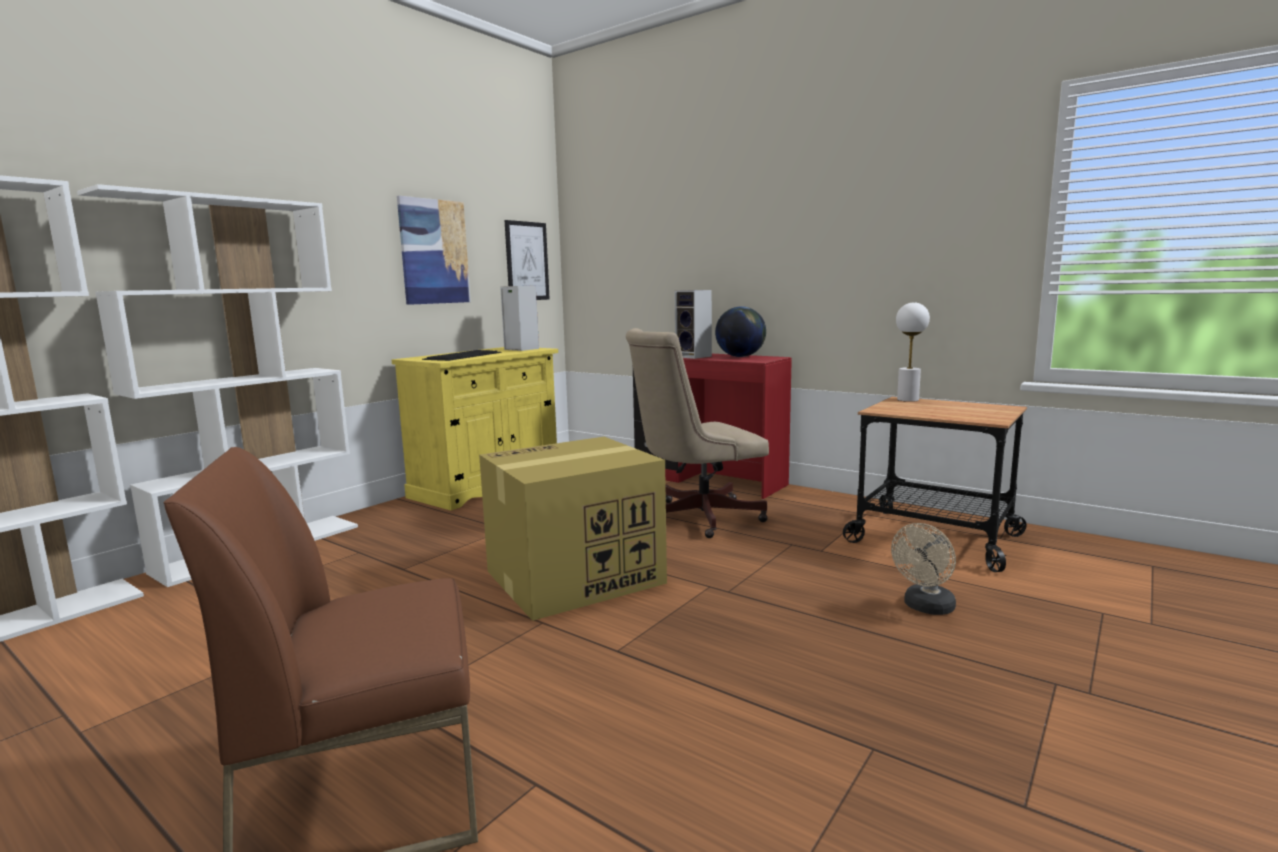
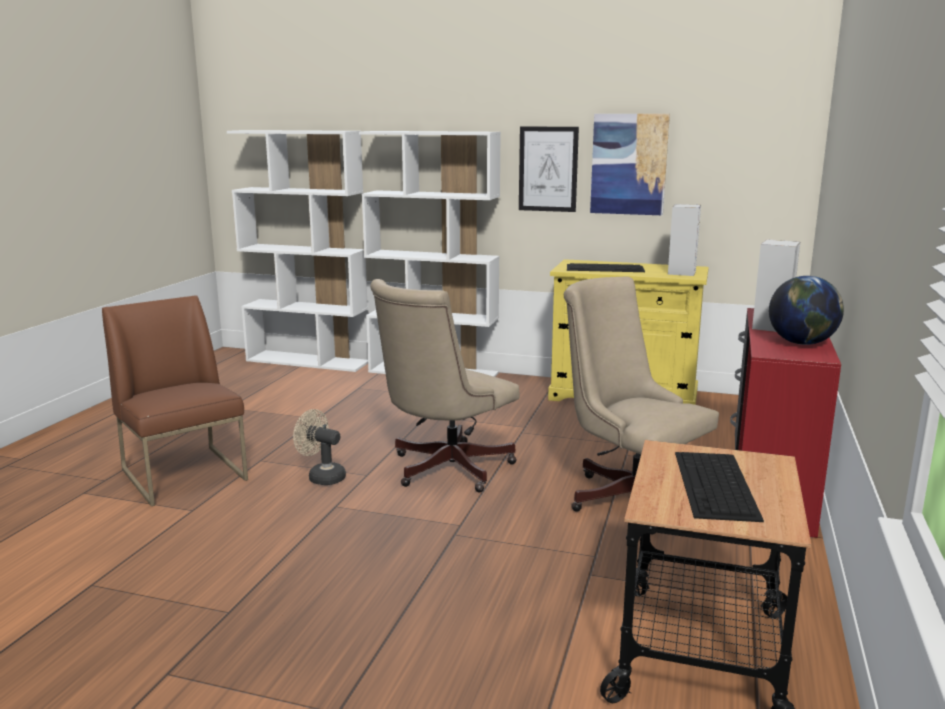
camera: 70 degrees right, 5 degrees up
cardboard box [479,437,667,621] -> beige office chair [370,279,519,492]
picture [505,220,550,300] -> picture moved to [519,127,579,212]
beige fan [891,523,956,615] -> beige fan moved to [293,409,346,485]
white table lamp [896,302,930,402] -> none
none -> keyboard [675,452,764,522]

